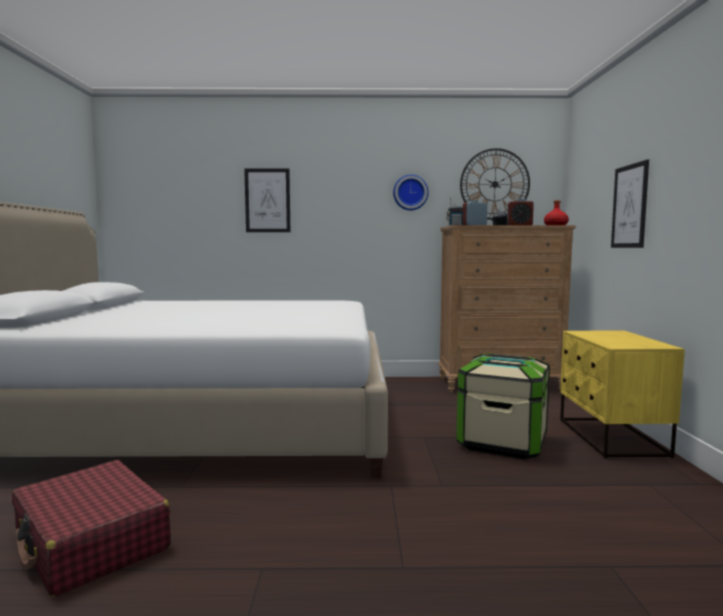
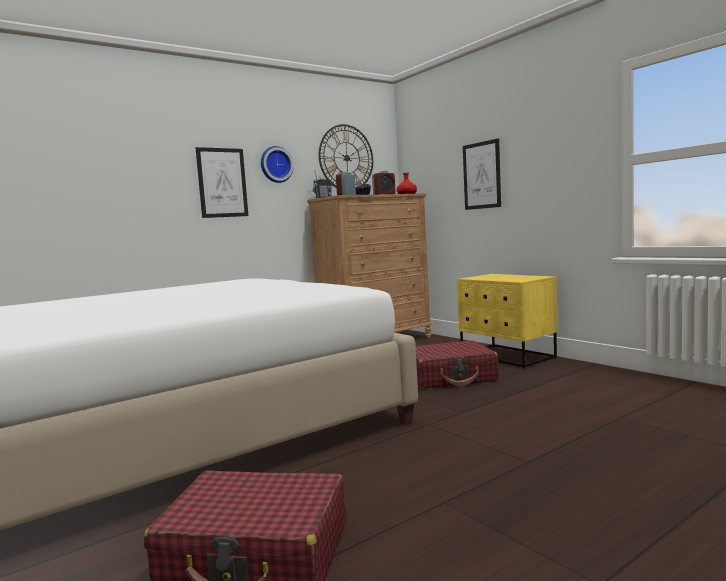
camera: 35 degrees left, 0 degrees up
picture [244,169,290,232] -> picture moved to [196,147,248,218]
storage box [456,353,550,459] -> red suitcase [416,340,499,388]

